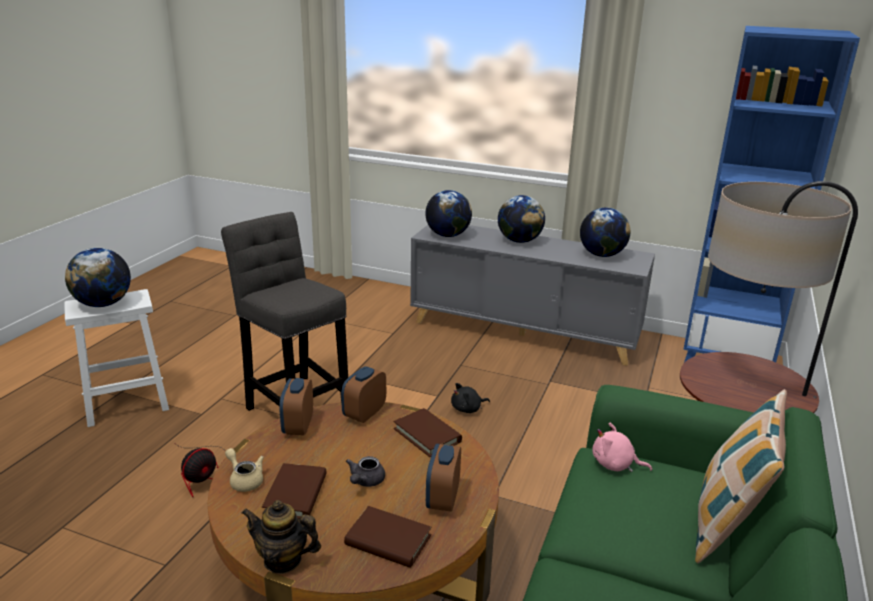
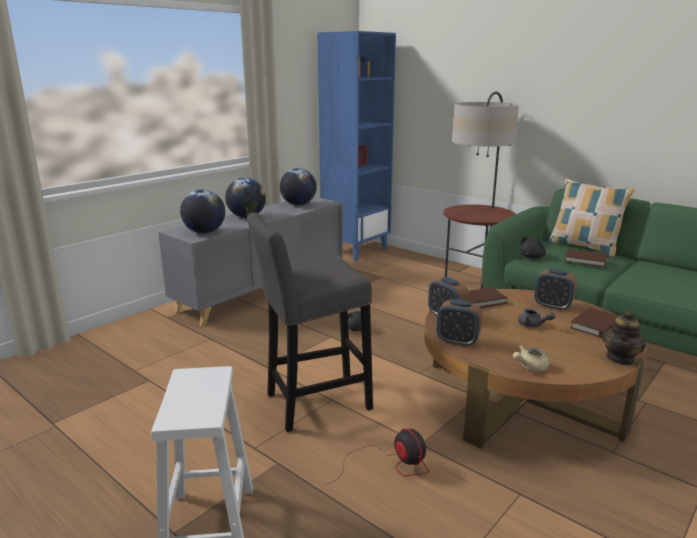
camera: 70 degrees left, 5 degrees down
globe [65,248,131,307] -> none
brown book [262,463,327,519] -> brown book moved to [564,249,608,267]
pink plush toy [592,422,652,473] -> black plush toy [519,236,546,258]

